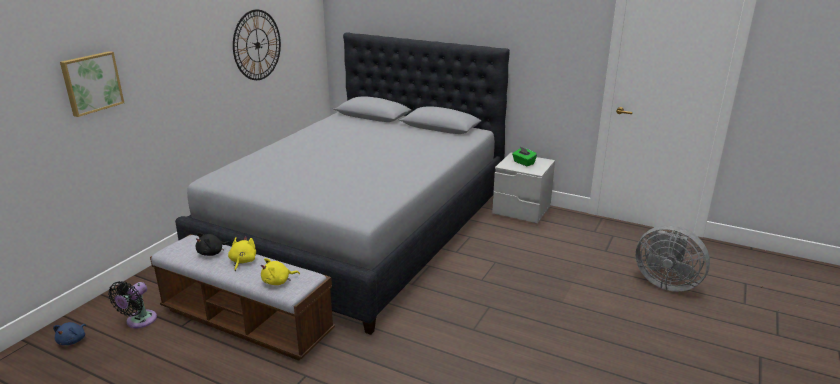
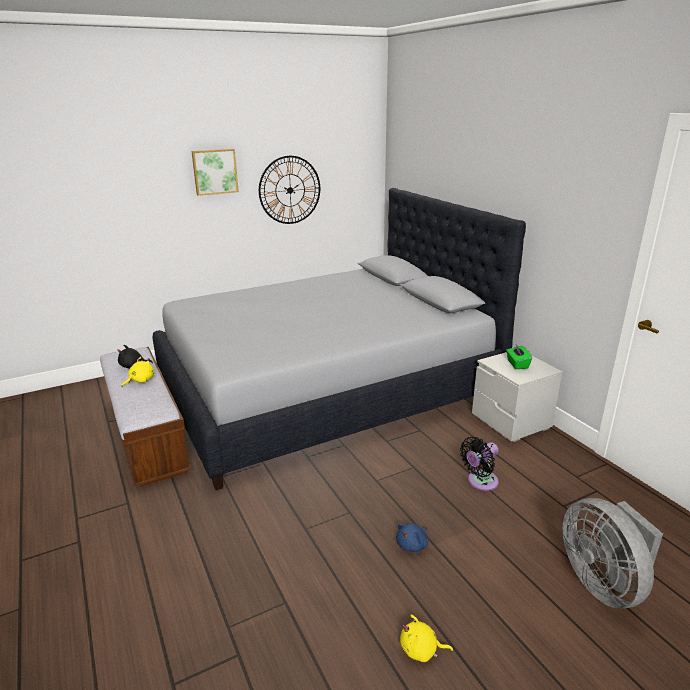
camera: 35 degrees right, 0 degrees up
blue plush toy [53,322,86,345] -> blue plush toy moved to [396,523,428,552]
picture [60,51,124,117] -> picture moved to [191,149,239,196]
black fan [108,281,157,328] -> black fan moved to [460,437,499,491]
yellow plush toy [261,258,300,285] -> yellow plush toy moved to [400,615,453,662]

